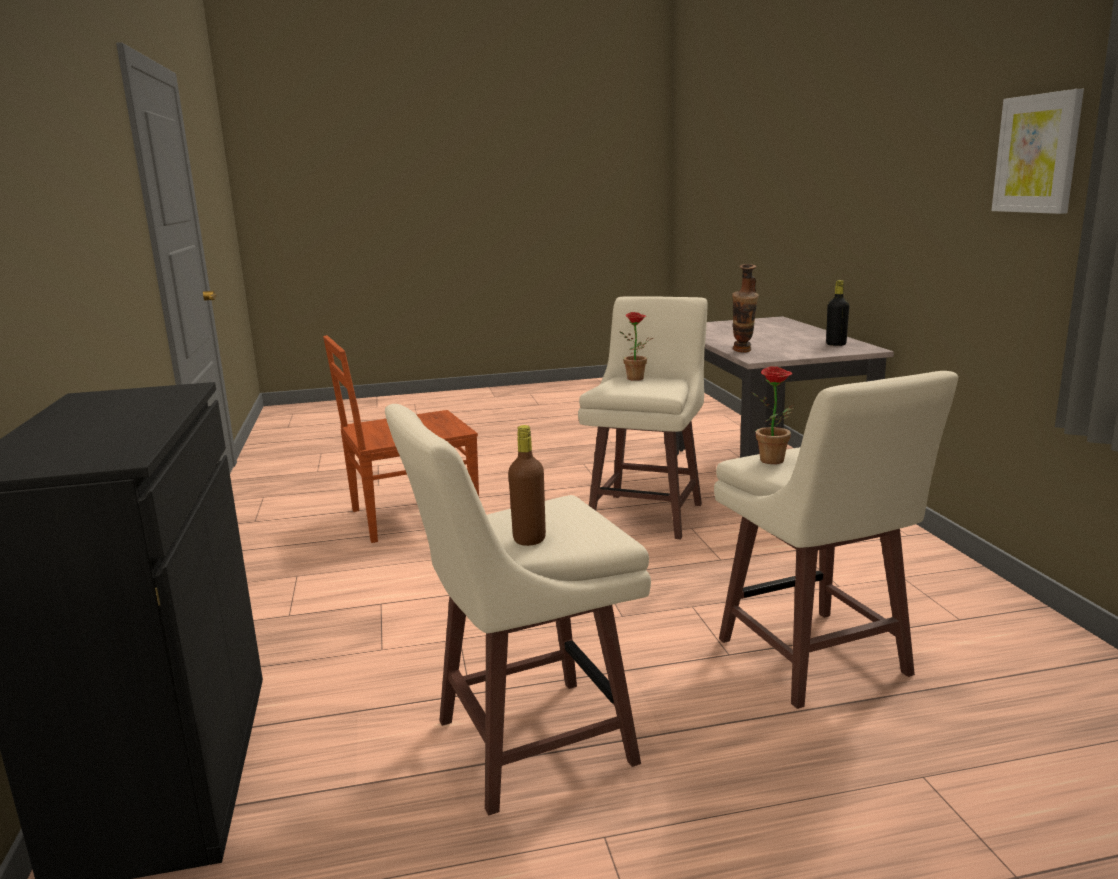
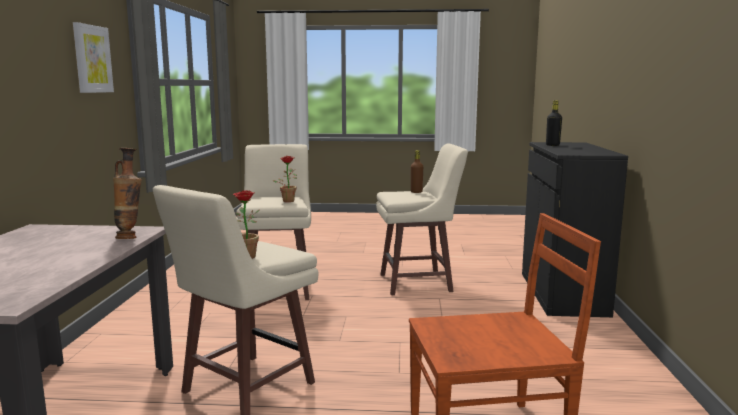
camera: 165 degrees left, 5 degrees down
black bottle [826,280,849,346] -> black bottle moved to [546,100,562,146]

